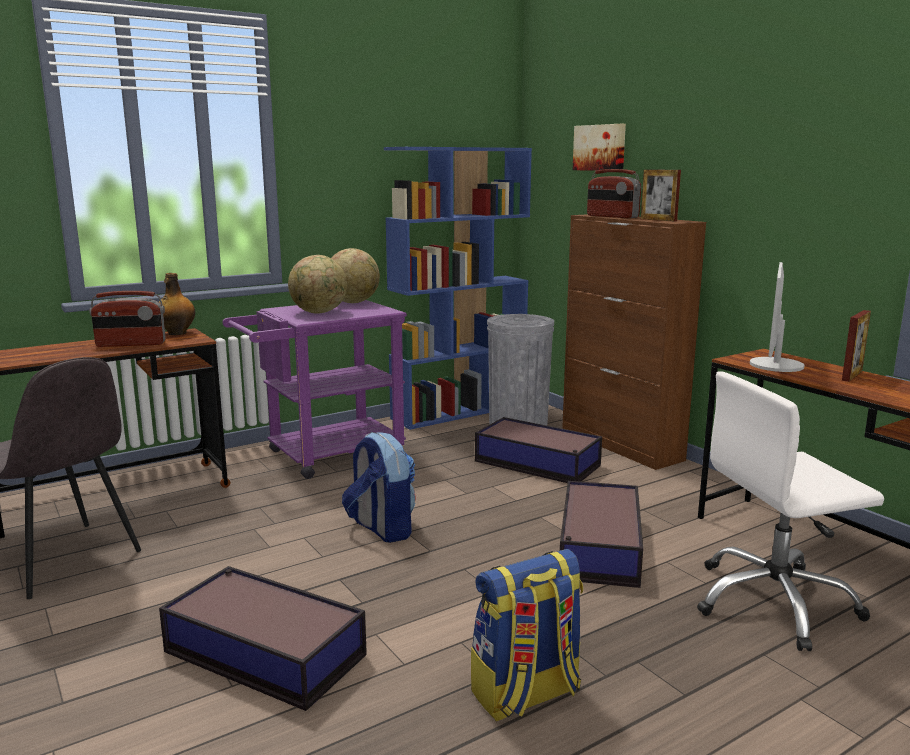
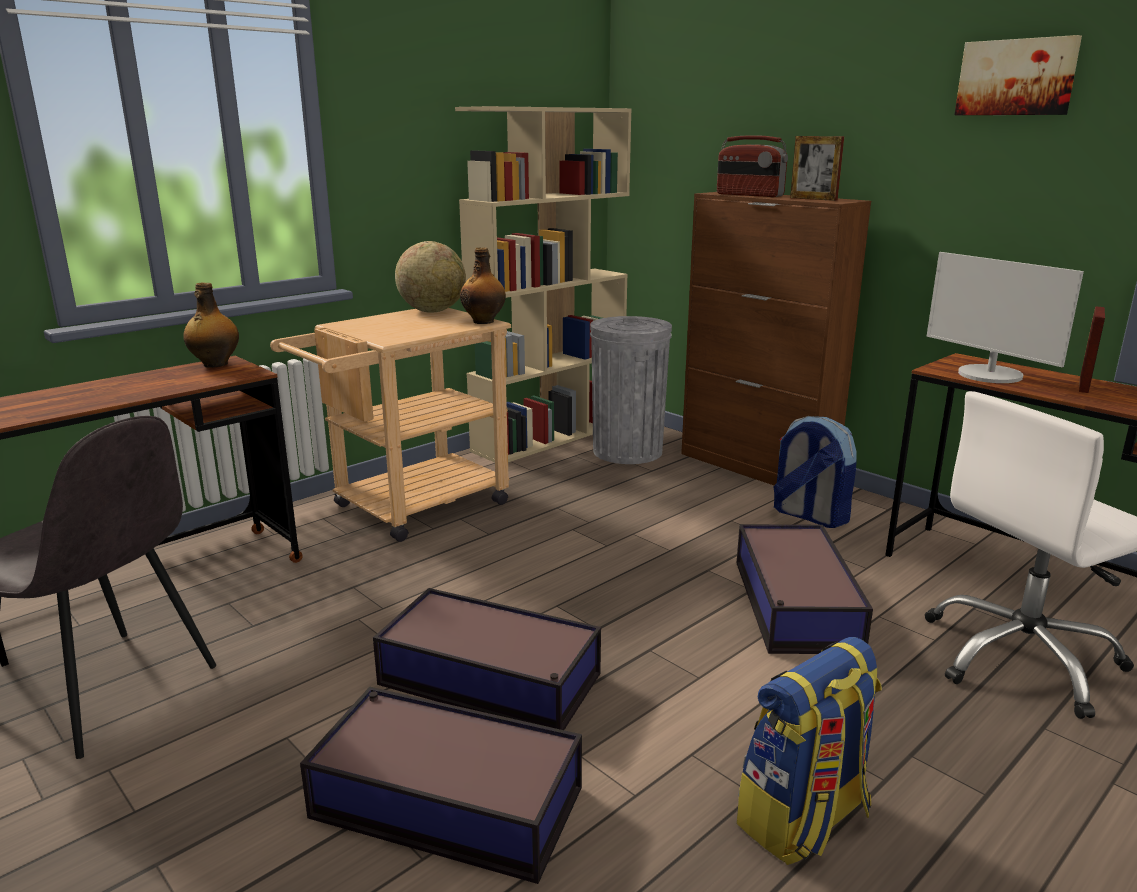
camera: 10 degrees left, 5 degrees up
radio [89,291,166,347] -> none
purple cart [223,300,407,479] -> beige cart [270,308,511,542]
globe [288,255,347,314] -> none
backpack [342,432,416,543] -> backpack moved to [774,416,857,528]
blue bookcase [384,147,532,430] -> beige bookcase [455,106,632,462]
storage box [475,417,602,483] -> storage box moved to [373,588,601,730]
picture [573,124,626,171] -> picture moved to [955,35,1082,115]
monitor [750,262,804,372] -> monitor turned 45 degrees counterclockwise [926,252,1084,383]
none -> bottle [460,247,506,324]

